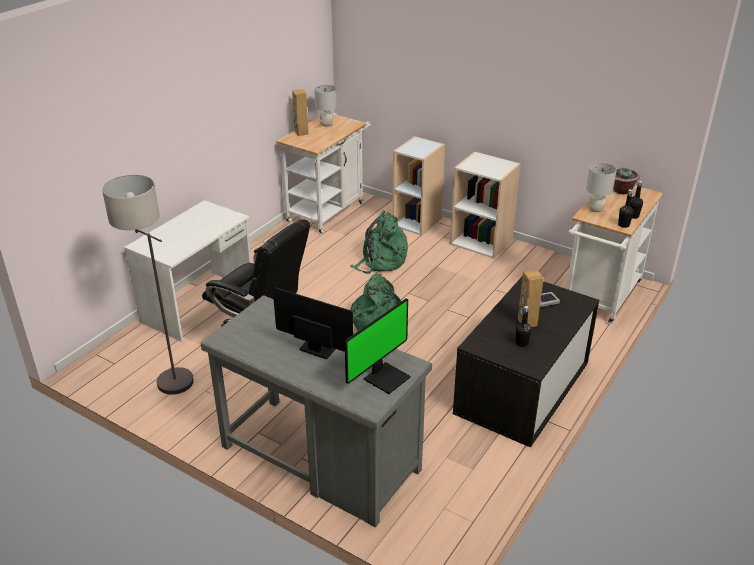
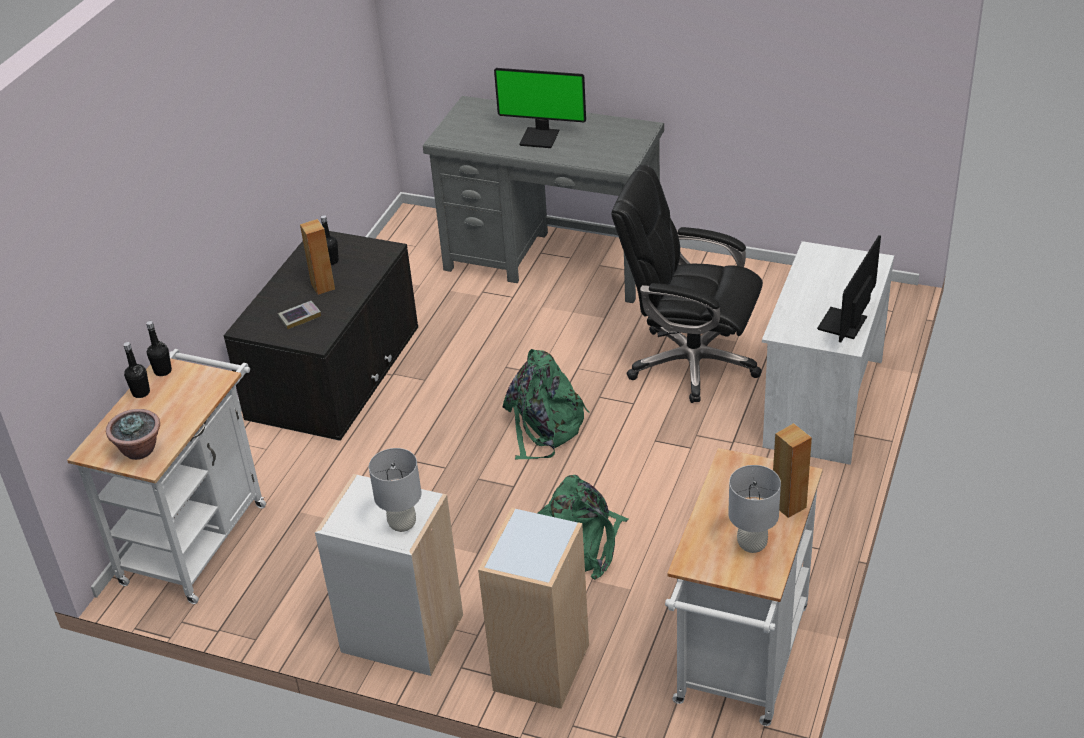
camera: 170 degrees right, 5 degrees up
grey floor lamp [102,175,194,395] -> none
monitor [345,299,411,394] -> monitor moved to [817,235,881,342]
grey table lamp [586,163,617,212] -> grey table lamp moved to [369,448,422,532]

